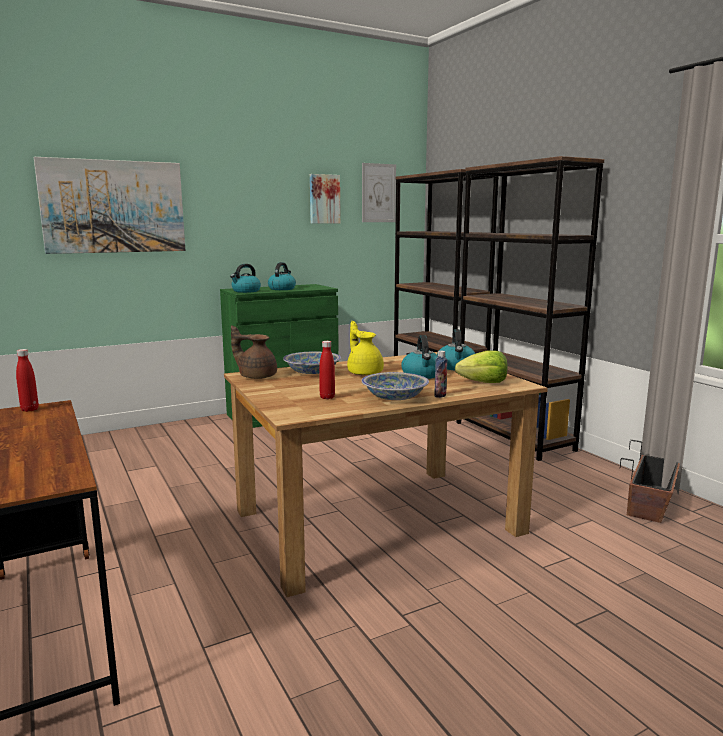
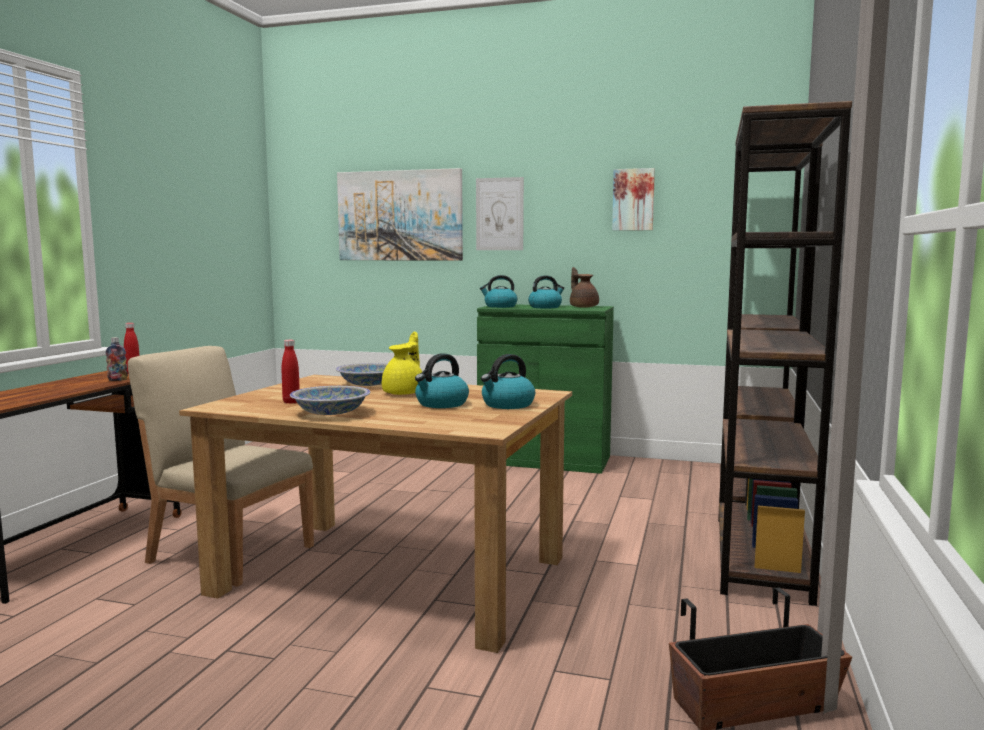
camera: 45 degrees right, 5 degrees down
brown teapot [231,325,277,379] -> brown teapot moved to [570,267,599,308]
picture [362,163,396,222] -> picture moved to [476,177,524,250]
bottle [434,351,447,398] -> bottle moved to [106,337,128,381]
lettuce [455,350,508,383] -> none
none -> beige chair [128,346,314,587]

